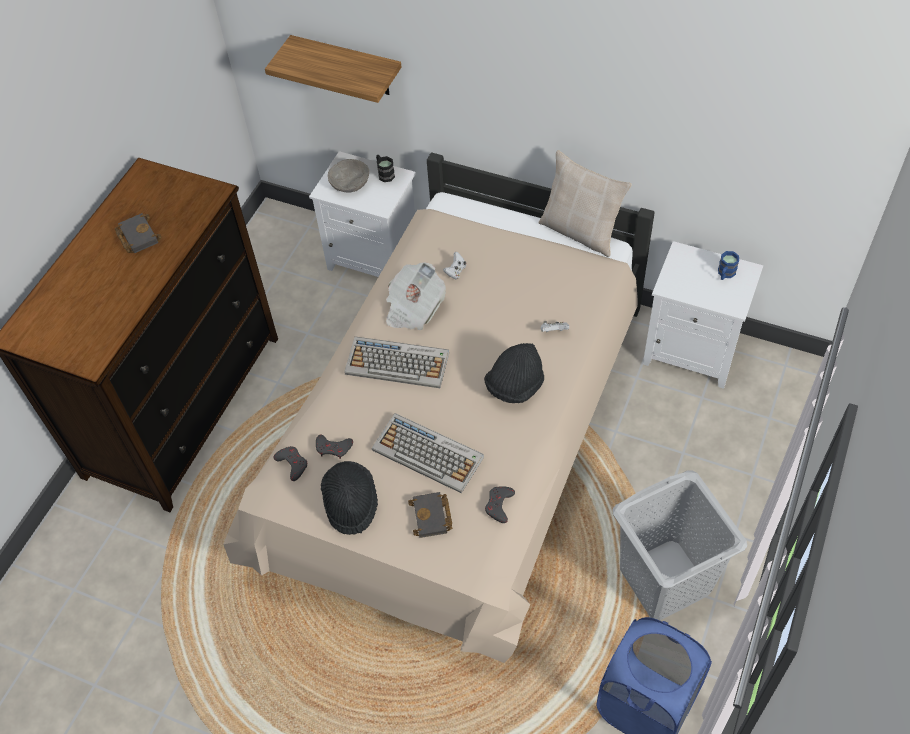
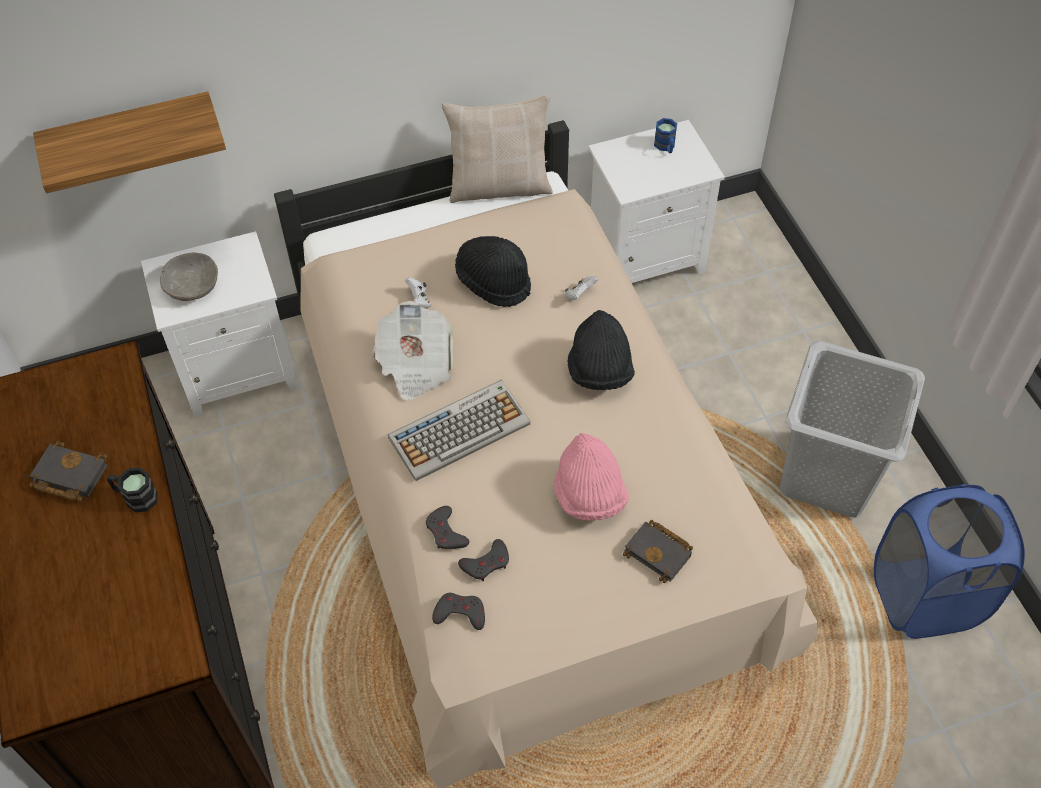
camera: 45 degrees left, 0 degrees up
black hat [321,461,378,535] -> black hat moved to [455,236,531,307]
keyboard [372,413,484,493] -> pink hat [554,433,629,521]
black mug [376,155,395,182] -> black mug moved to [107,467,158,513]
grey game controller [485,486,515,523] -> grey game controller moved to [426,506,469,549]

